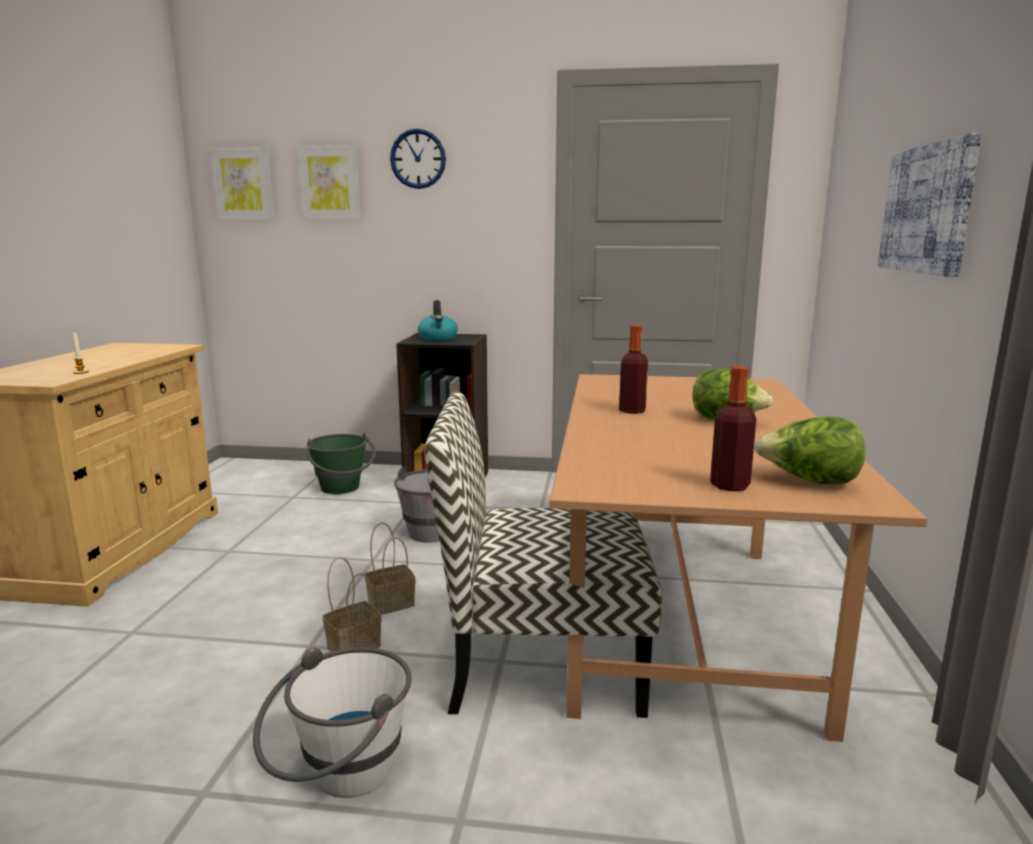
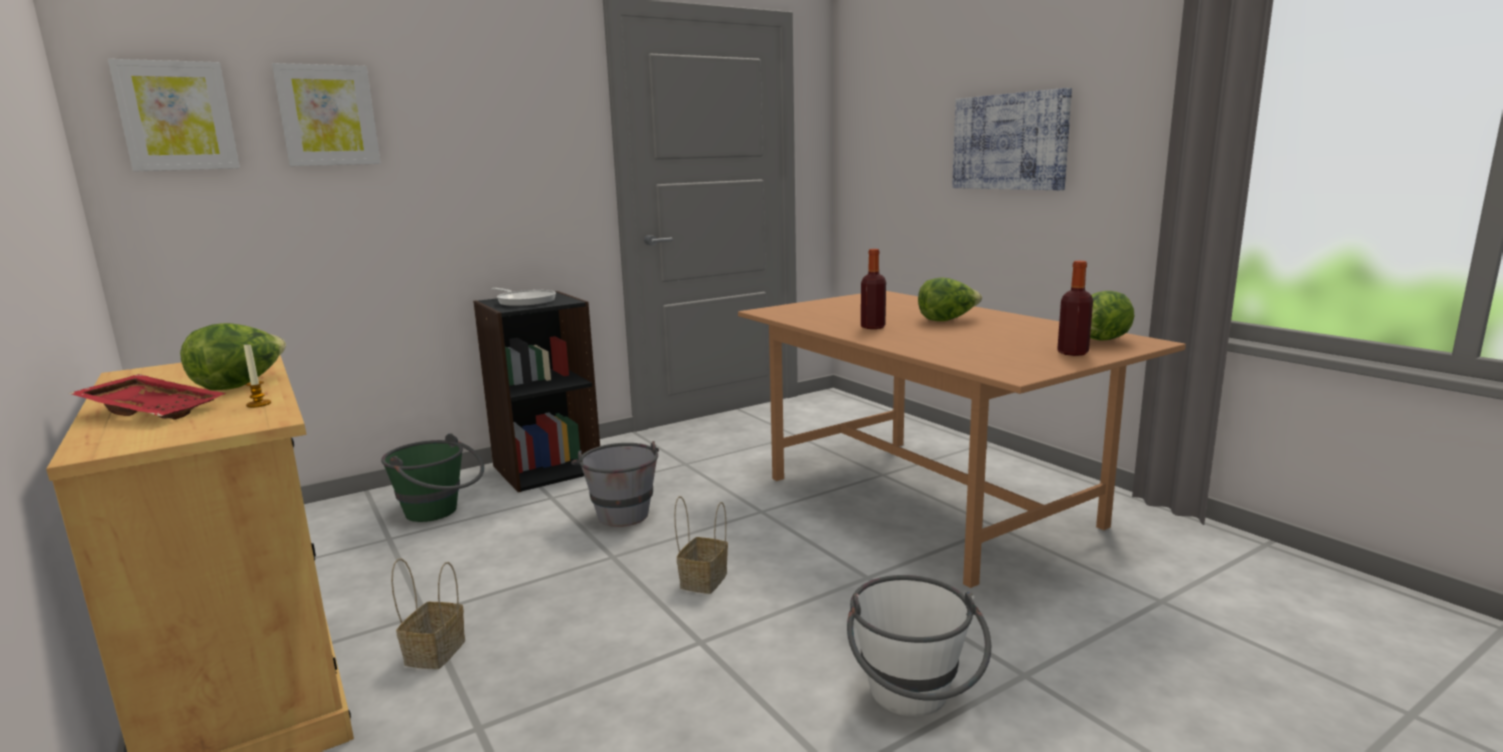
camera: 40 degrees left, 0 degrees up
basket [323,557,382,652] -> basket moved to [391,558,465,669]
wall clock [390,128,446,189] -> none
kettle [418,300,458,341] -> frying pan [491,288,556,307]
chair [424,392,662,718] -> none
none -> red tray [68,374,226,420]
none -> lettuce [180,323,286,390]

